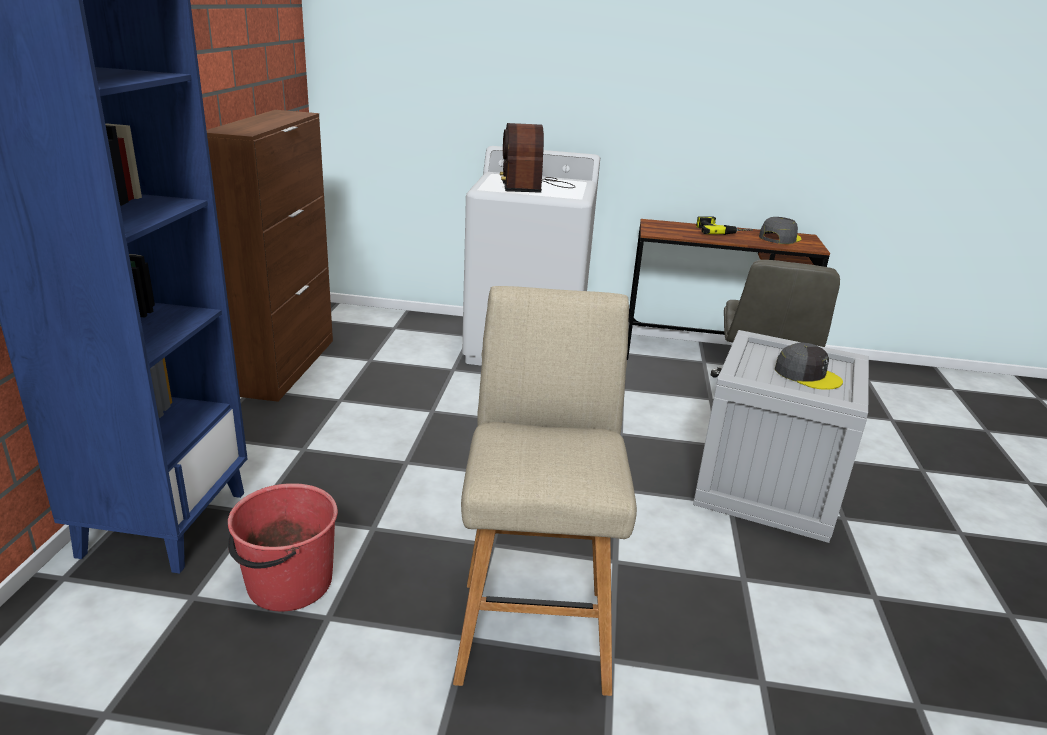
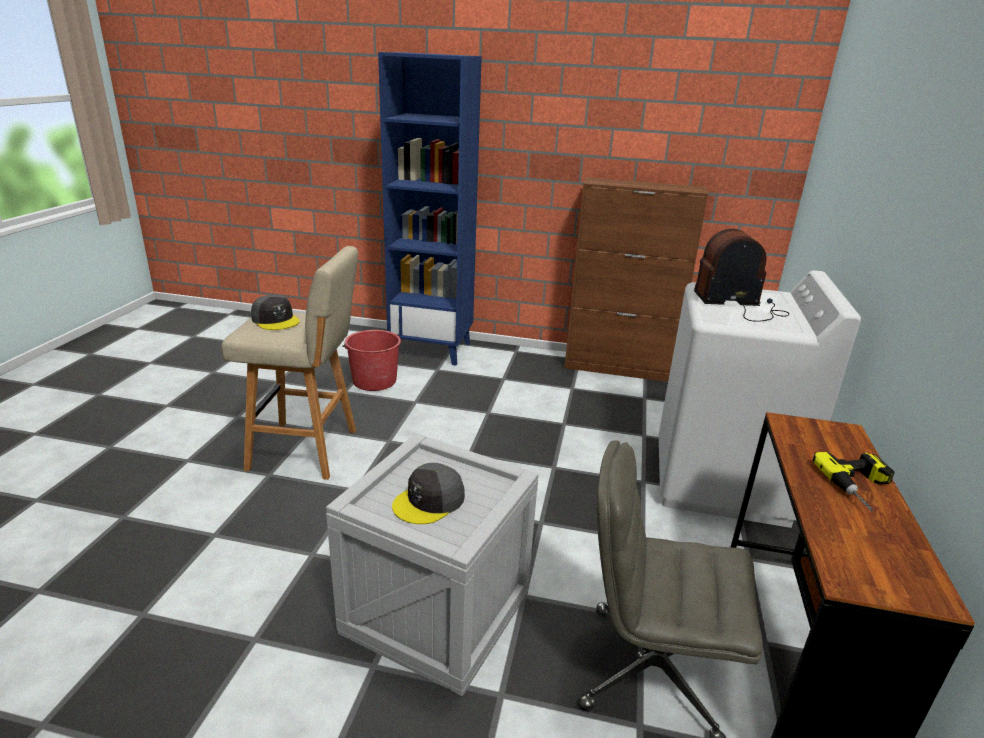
camera: 95 degrees right, 0 degrees up
grey cap [759,217,801,244] -> grey cap moved to [251,294,300,330]

